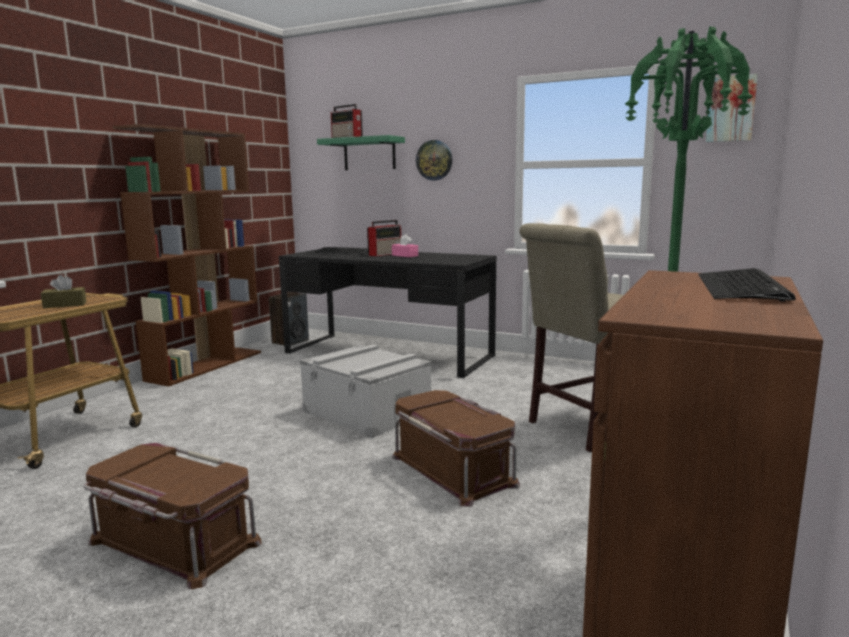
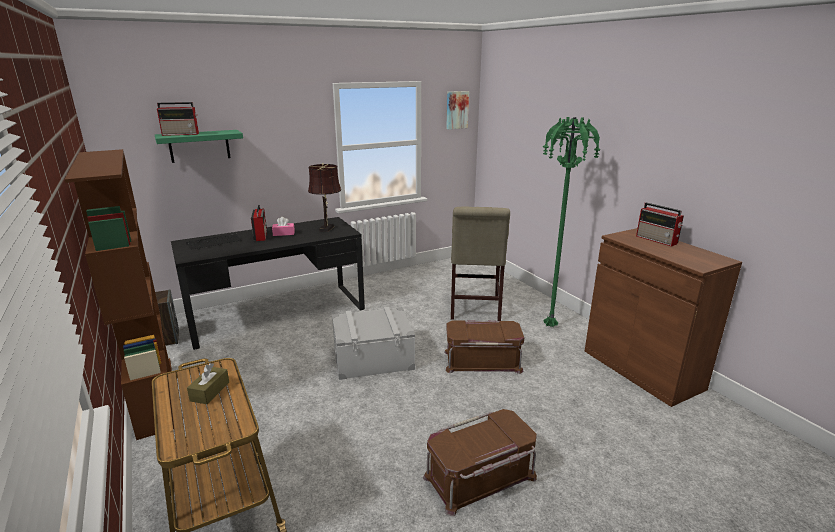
camera: 55 degrees left, 10 degrees up
wall clock [416,140,452,180] -> none
keyboard [698,268,796,302] -> radio [636,203,684,247]
none -> brown table lamp [308,163,341,232]

